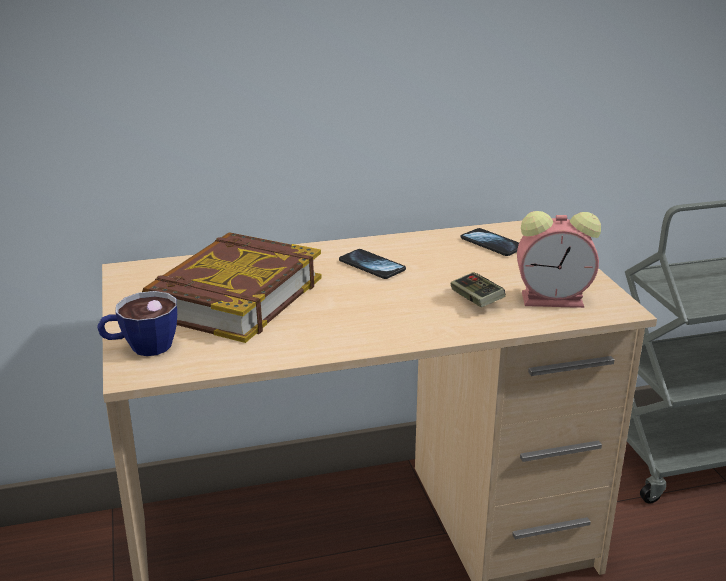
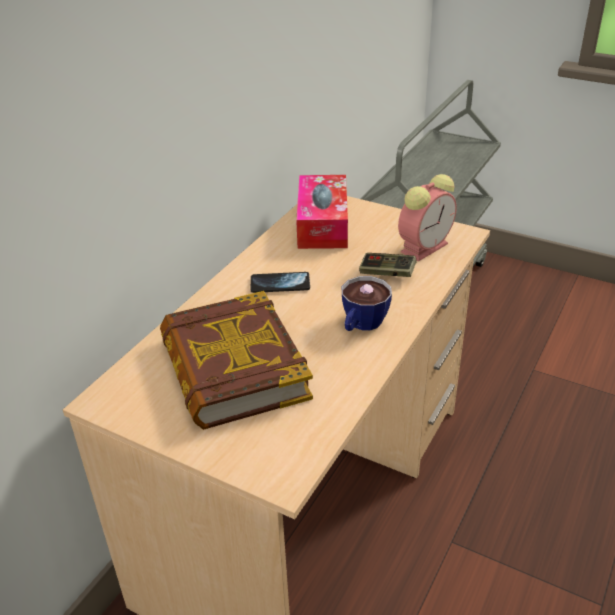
camera: 45 degrees left, 10 degrees up
cup [97,291,177,356] -> cup moved to [342,276,392,331]
phone [461,228,519,256] -> tissue box [296,175,348,249]

